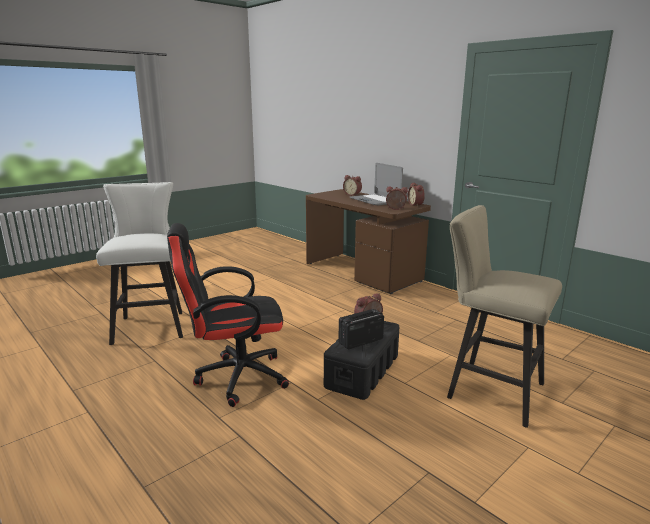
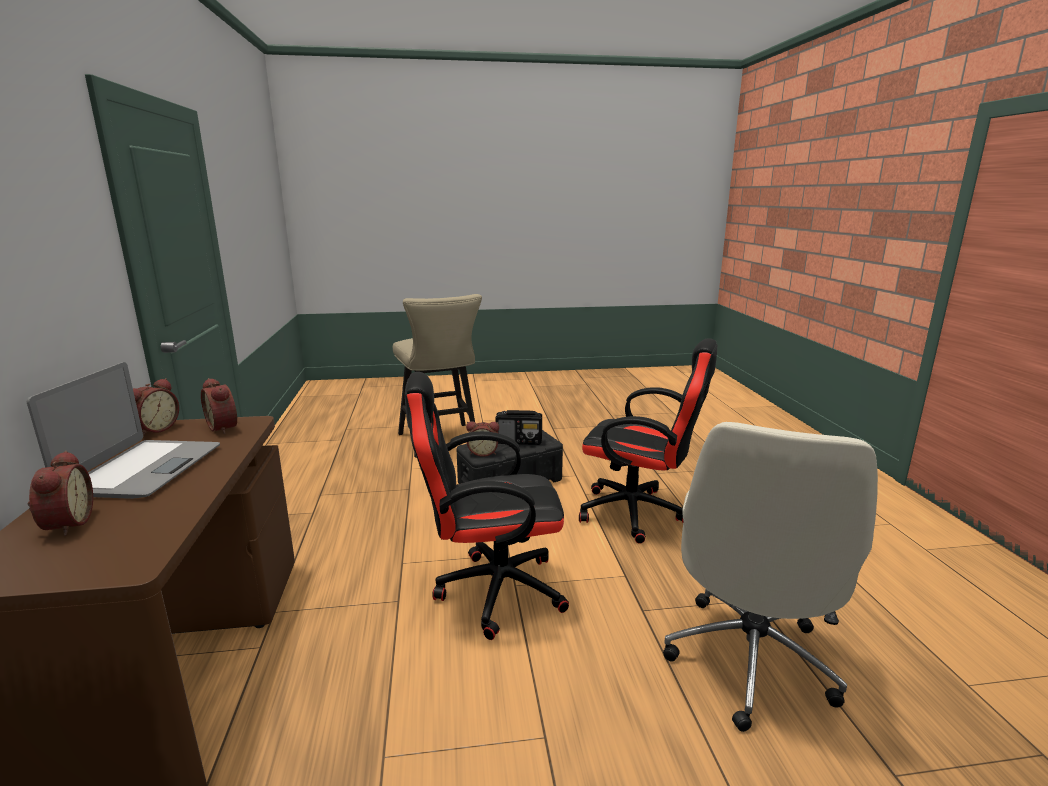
camera: 145 degrees left, 0 degrees up
white stool [96,182,183,345] -> beige office chair [663,422,878,732]
none -> black office chair [405,372,569,640]

